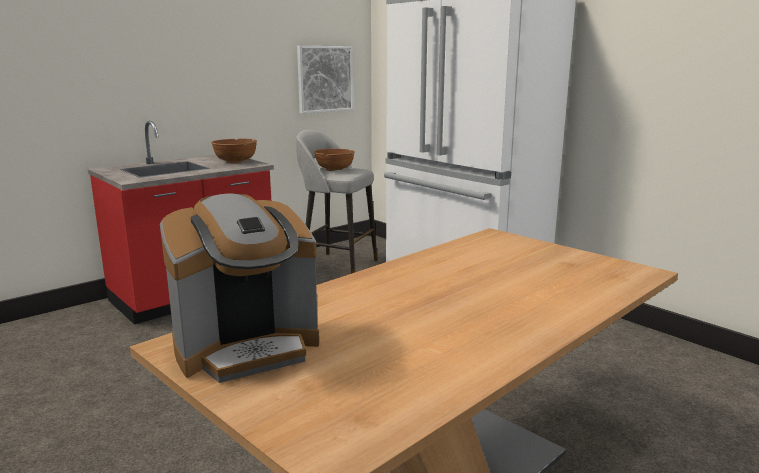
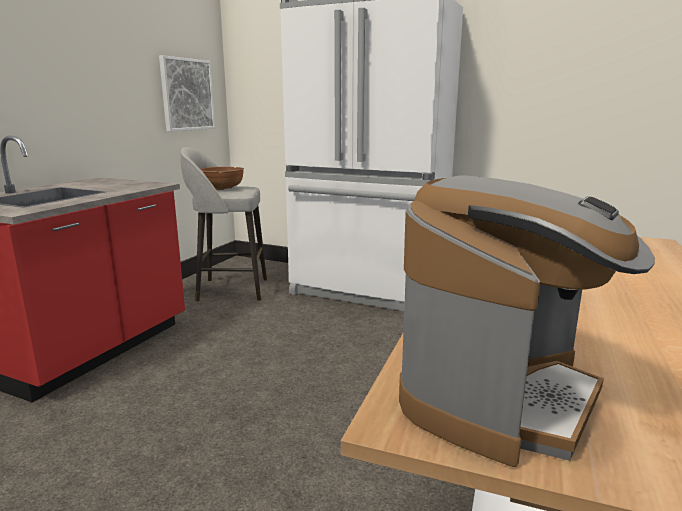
camera: 25 degrees left, 0 degrees up
brown bowl [211,139,257,163] -> none

